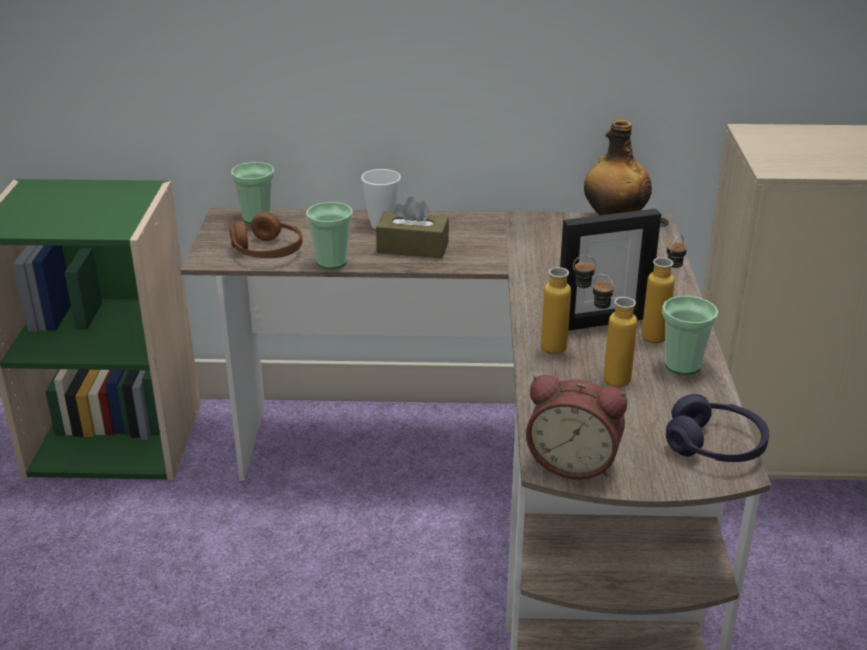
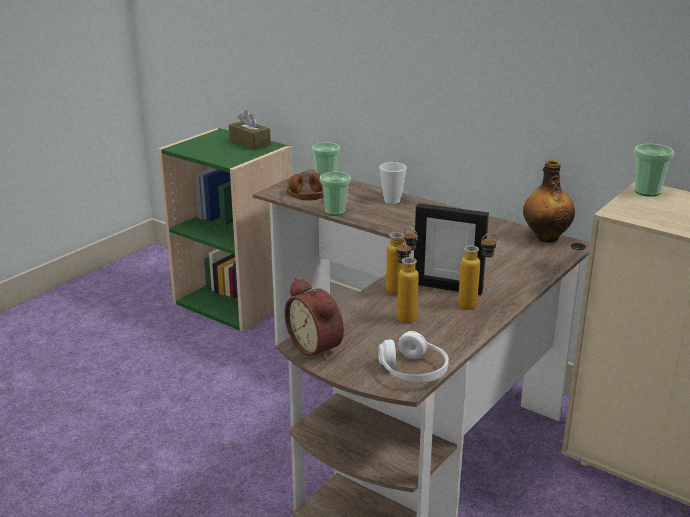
camera: 35 degrees right, 5 degrees down
brown tissue box [376,196,449,258] -> brown tissue box moved to [229,110,271,150]
cup [662,296,718,375] -> cup moved to [634,144,674,197]
purple headphones [666,394,769,462] -> white headphones [378,331,449,382]

